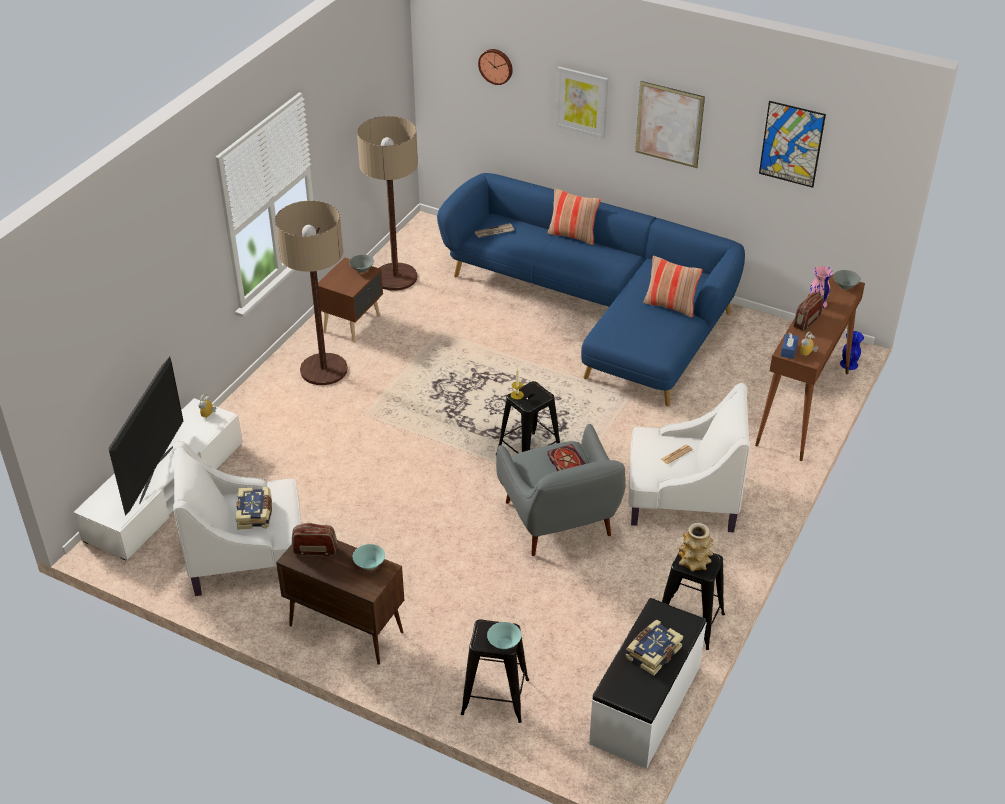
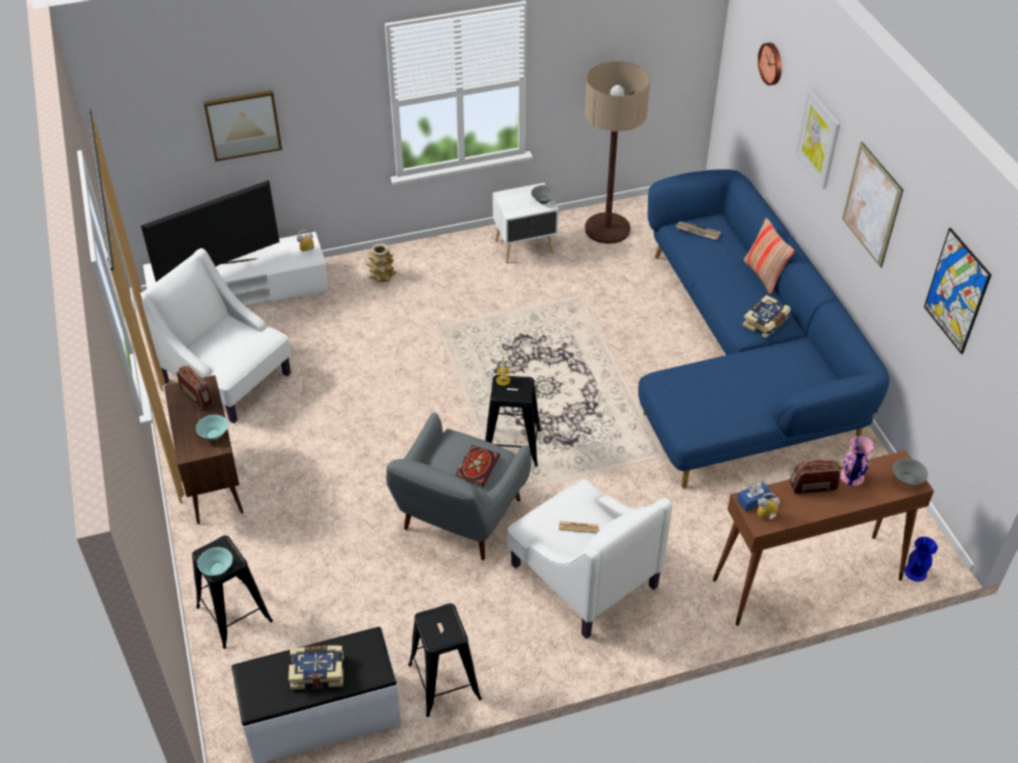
camera: 45 degrees right, 5 degrees up
book [235,487,272,530] -> book moved to [742,295,791,338]
floor lamp [275,200,348,385] -> none
brown nightstand [318,257,383,342] -> white nightstand [493,183,559,263]
pillow [643,256,703,317] -> none
vase [678,523,713,571] -> vase moved to [366,243,397,283]
none -> picture [203,90,282,162]

